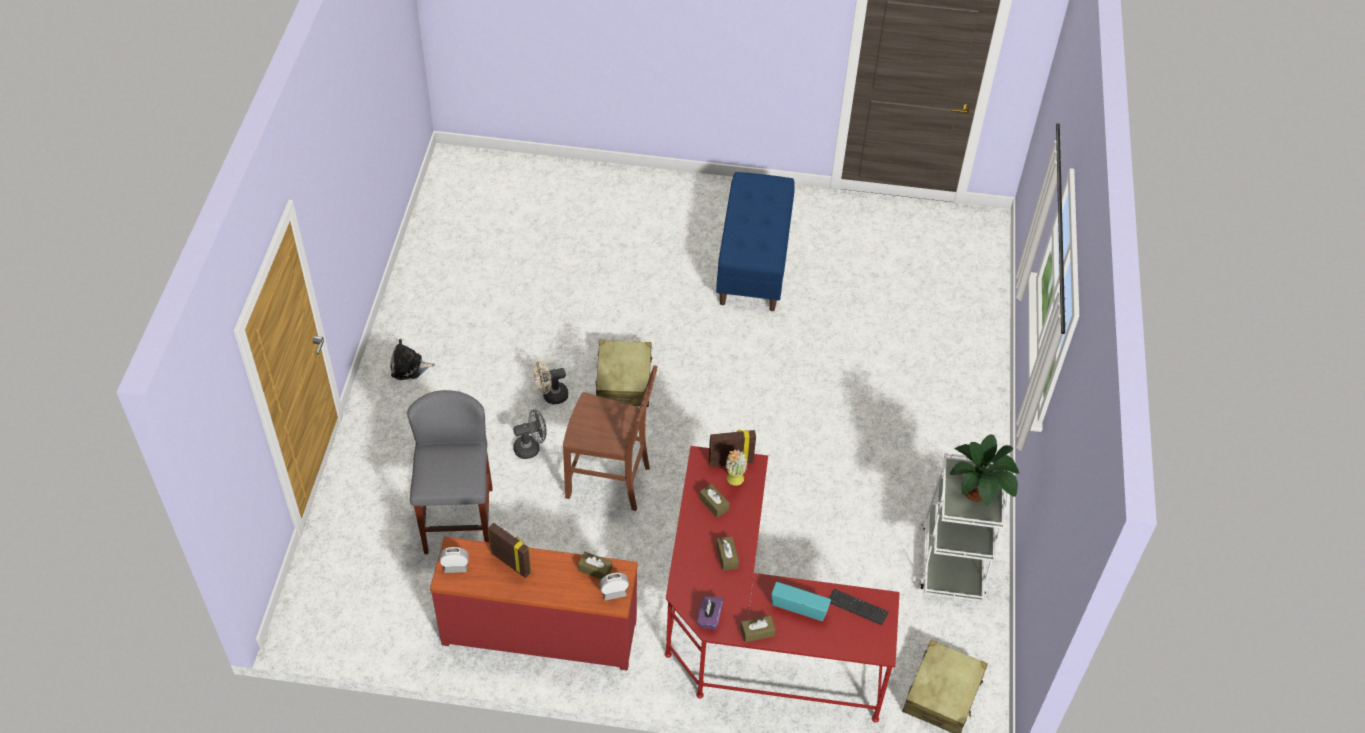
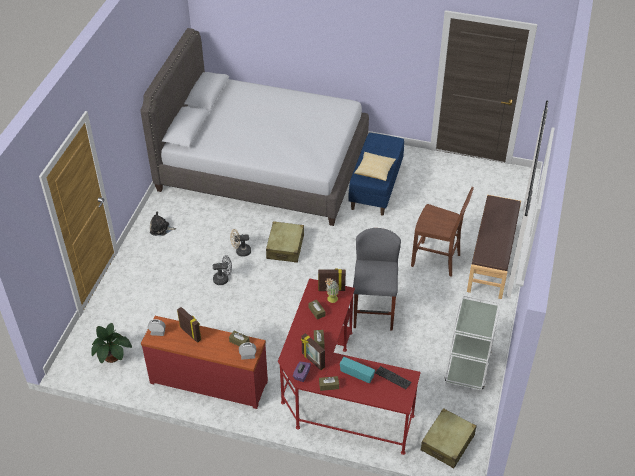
camera: 10 degrees right, 5 degrees down
grey stool [407,390,493,554] -> grey stool moved to [353,228,401,331]
brown chair [563,366,657,511] -> brown chair moved to [411,187,474,277]
potted plant [950,434,1019,506] -> potted plant moved to [92,323,132,363]
none -> grey bed [140,28,369,226]
none -> picture frame [301,333,325,370]
none -> pillow [354,152,396,181]
none -> brown bench [467,195,521,299]

